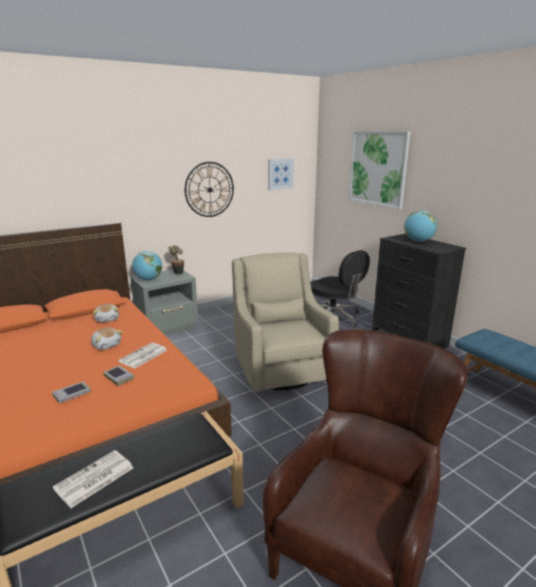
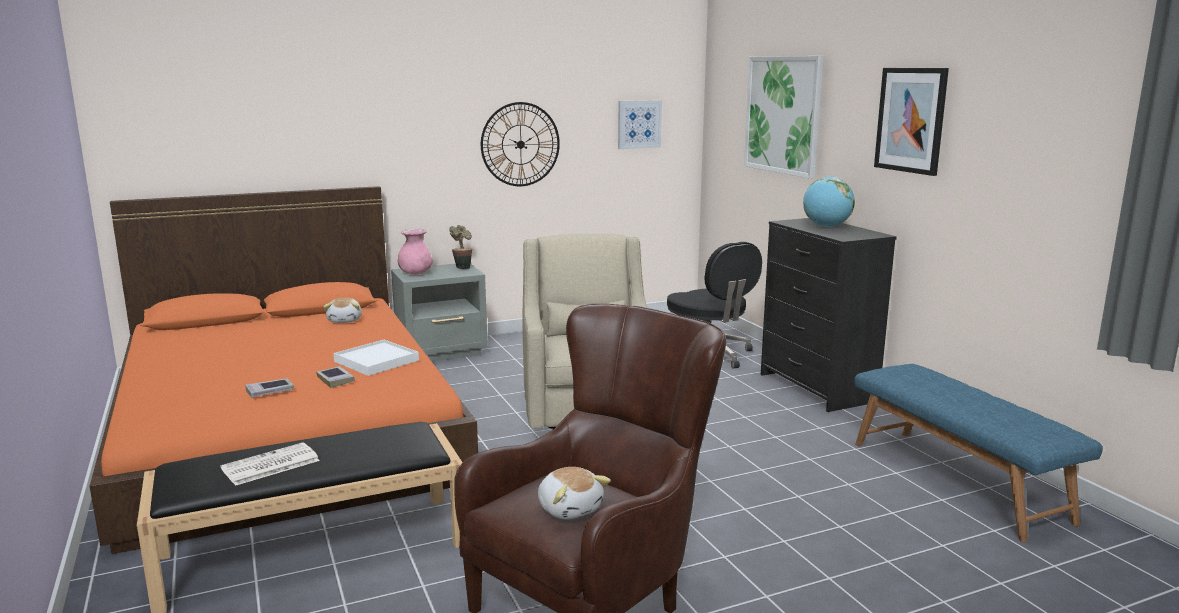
camera: 10 degrees right, 5 degrees down
plush toy [91,328,123,350] -> plush toy moved to [538,467,611,520]
newspaper [118,343,167,369] -> white tray [334,340,419,376]
globe [132,251,162,280] -> pink vase [398,229,432,275]
none -> picture [874,68,949,176]

